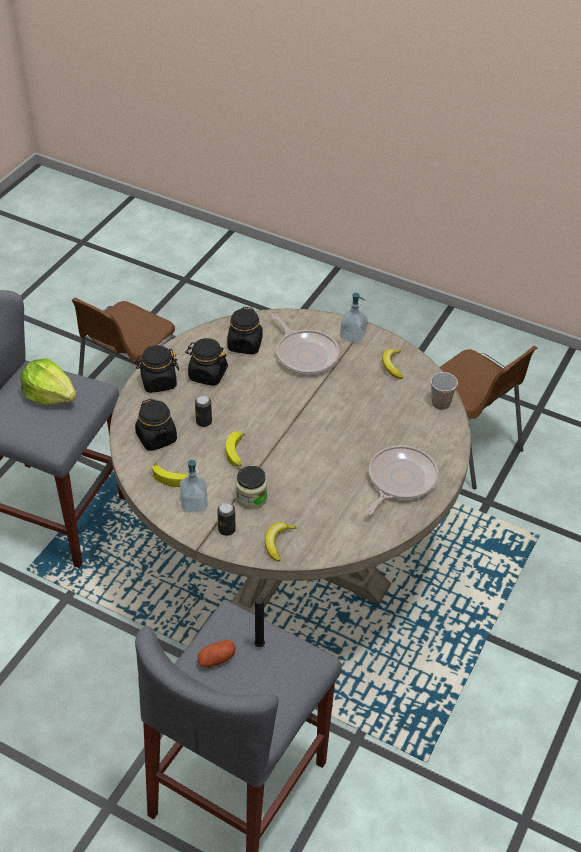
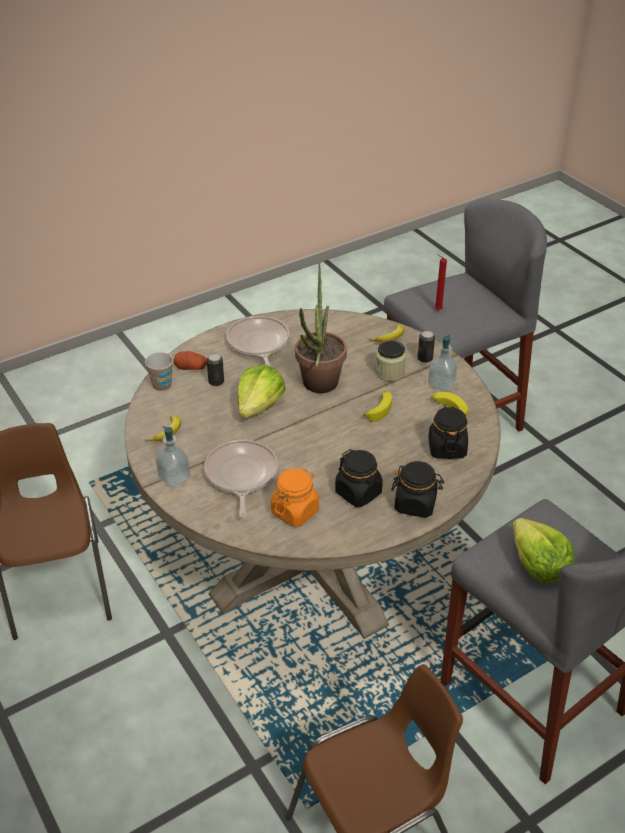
camera: 150 degrees left, 5 degrees down
can [195,395,212,427] -> can moved to [207,353,224,386]
potato [197,640,236,667] -> potato moved to [173,351,207,370]
black jar [227,307,263,354] -> orange jar [271,469,319,527]
black candle [254,591,267,647] -> red candle [435,254,447,311]
frying pan [366,445,438,515] -> frying pan turned 105 degrees clockwise [226,316,290,367]
none -> lettuce [237,365,286,418]
none -> potted plant [295,262,347,393]

